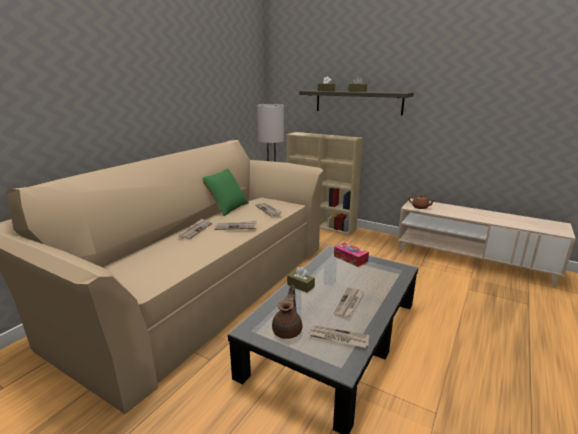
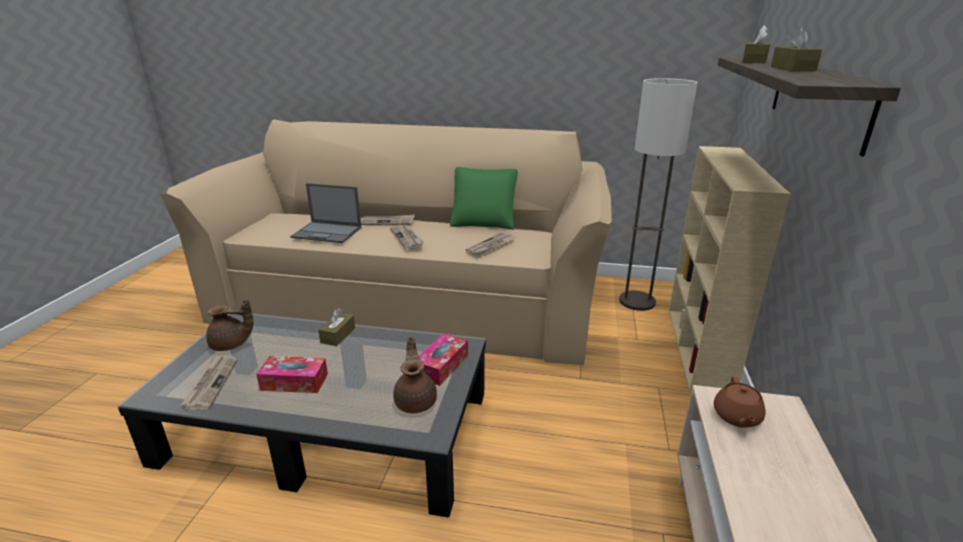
camera: 70 degrees right, 5 degrees up
newspaper [334,287,364,318] -> tissue box [256,356,328,393]
none -> laptop [290,183,362,243]
none -> brown teapot [393,336,437,414]

